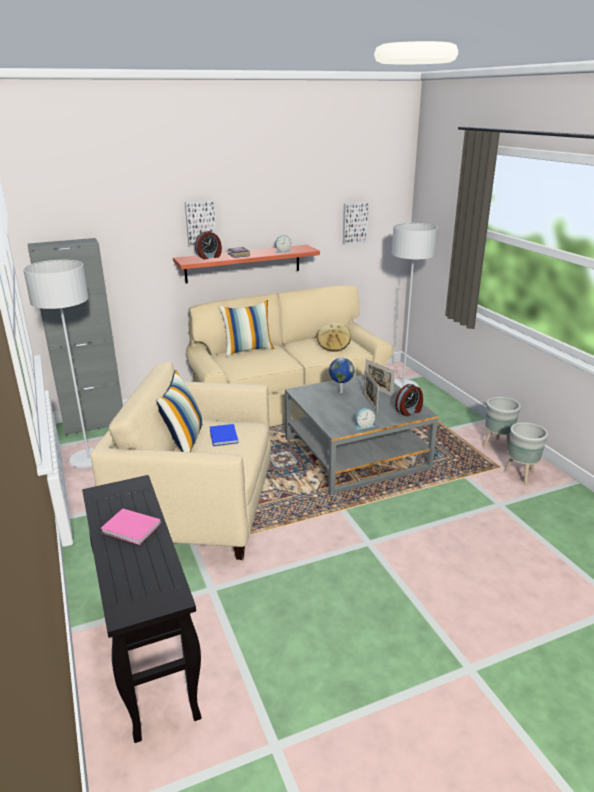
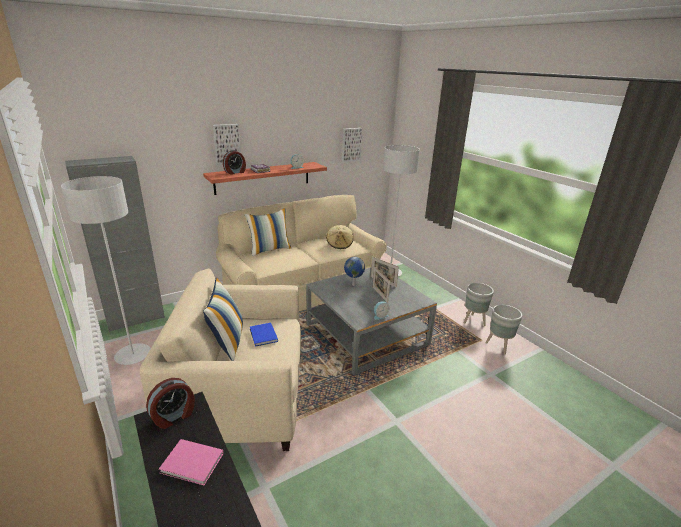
camera: 10 degrees left, 0 degrees up
alarm clock [395,384,423,417] -> alarm clock moved to [146,378,195,429]

